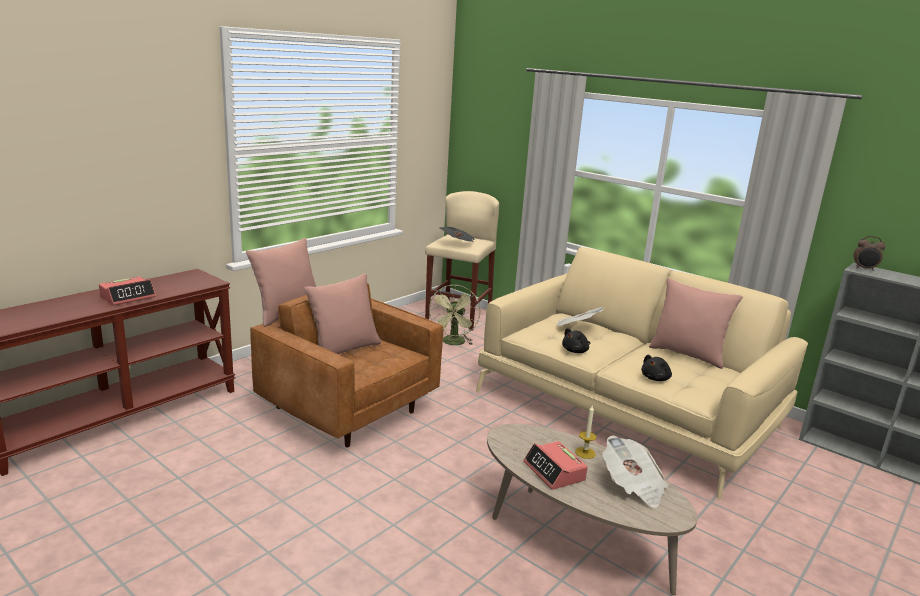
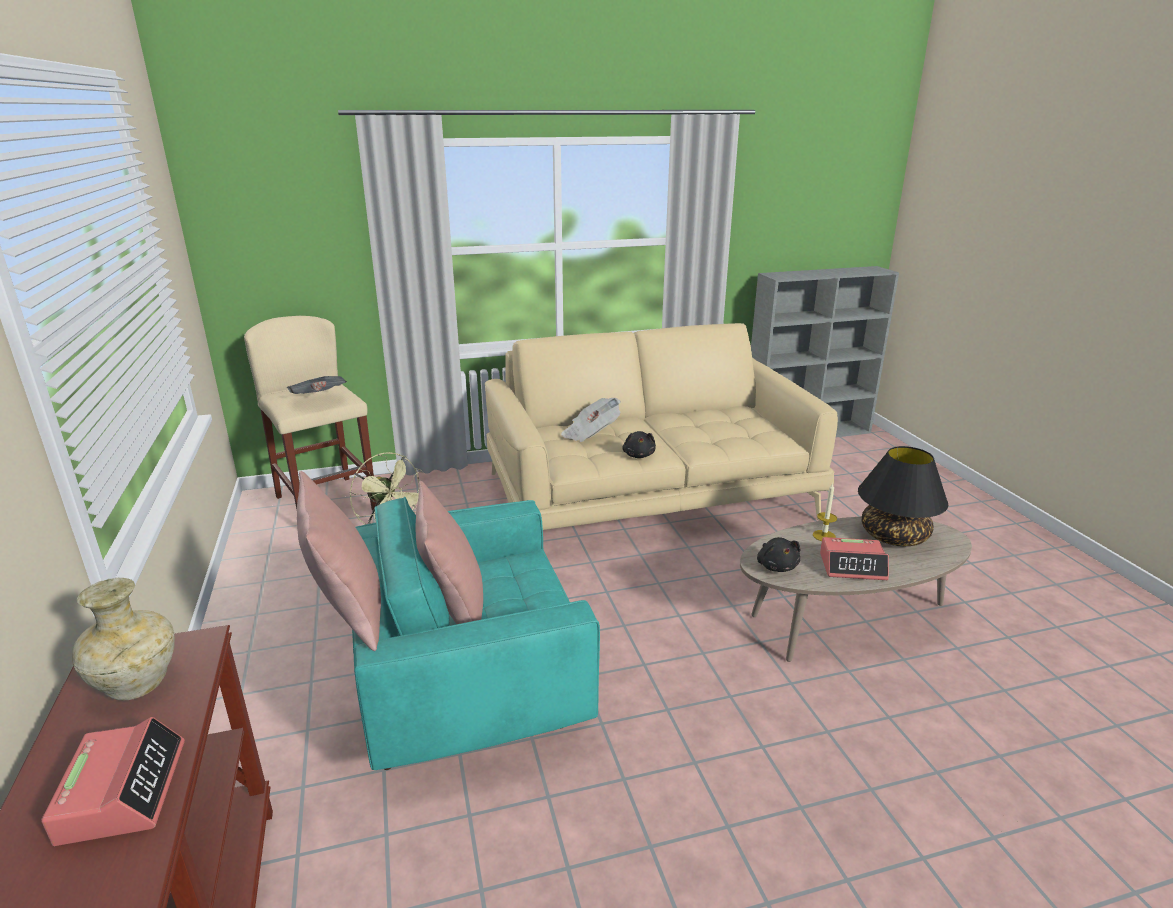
camera: 55 degrees left, 5 degrees up
brown armchair [250,283,443,448] -> turquoise armchair [352,497,600,770]
newspaper [603,436,668,508] -> black table lamp [858,446,948,546]
black plush toy [641,355,672,381] -> black plush toy moved to [757,537,801,572]
pink pillow [649,278,743,369] -> none
alarm clock [854,236,885,271] -> none
none -> beige vase [72,578,175,700]

